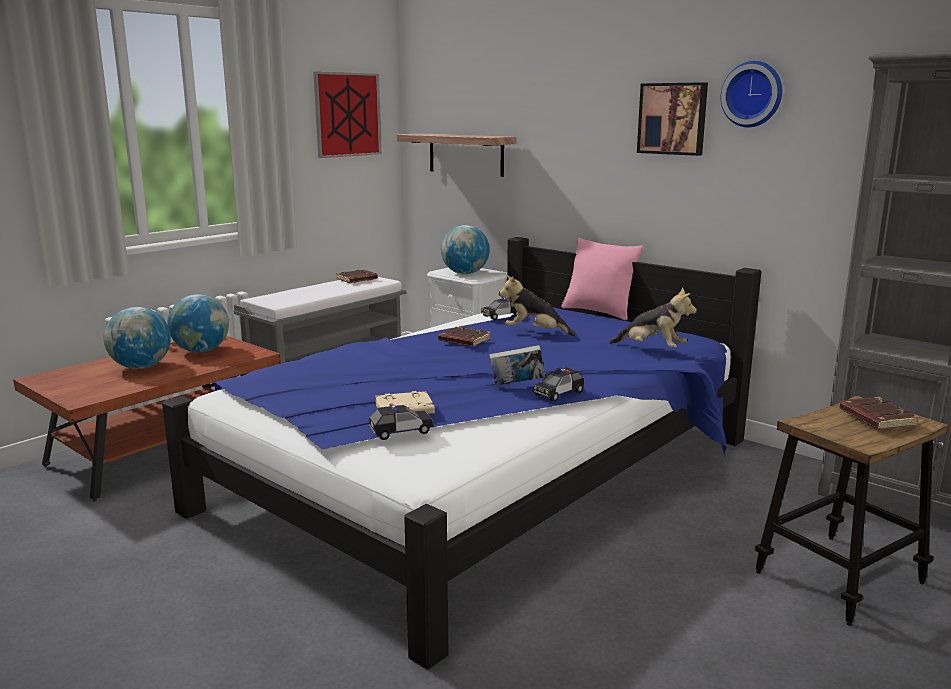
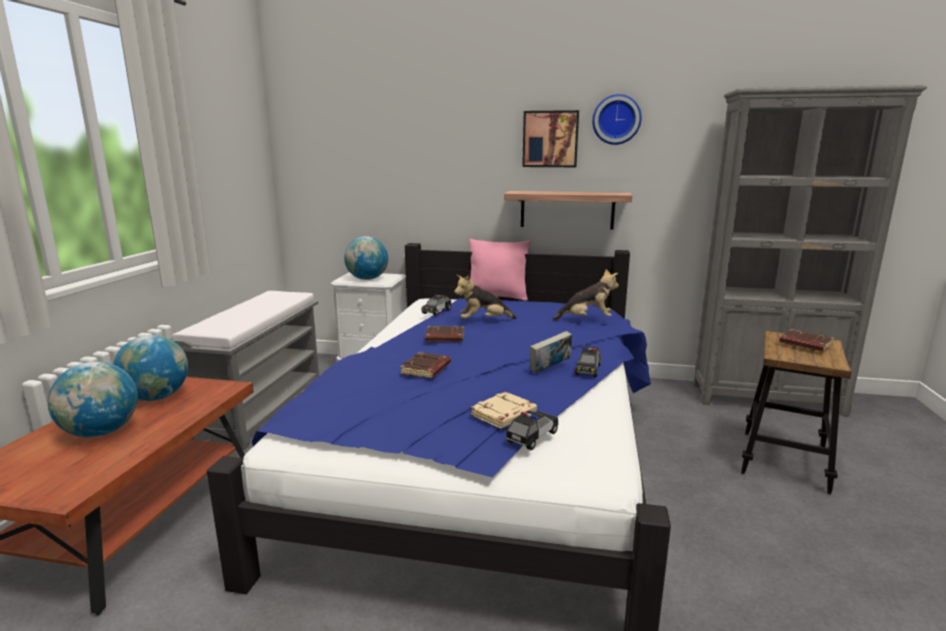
camera: 30 degrees left, 0 degrees up
picture [314,72,382,158] -> none
brown book [336,270,378,283] -> brown book moved to [400,352,451,378]
shelf [397,134,516,177] -> shelf moved to [504,191,632,229]

